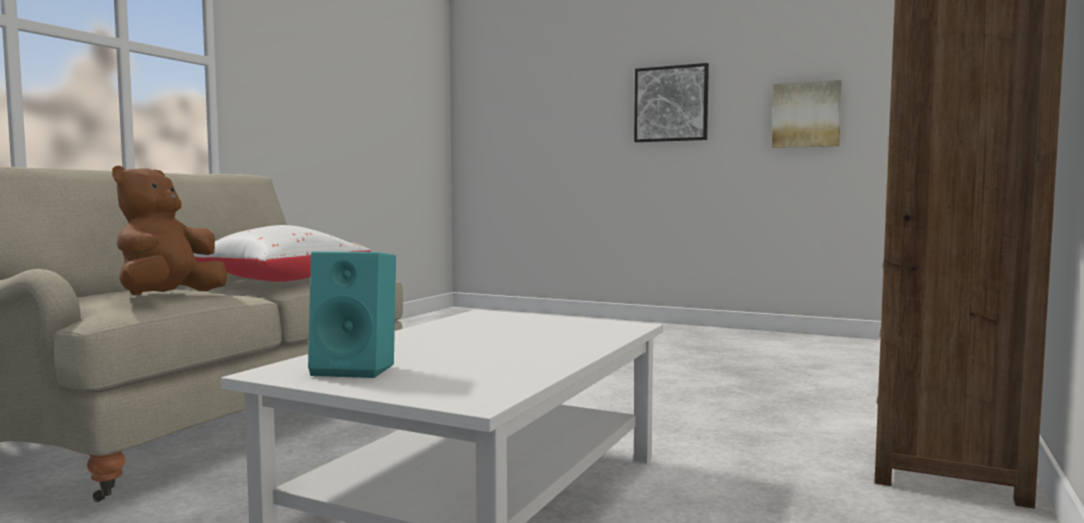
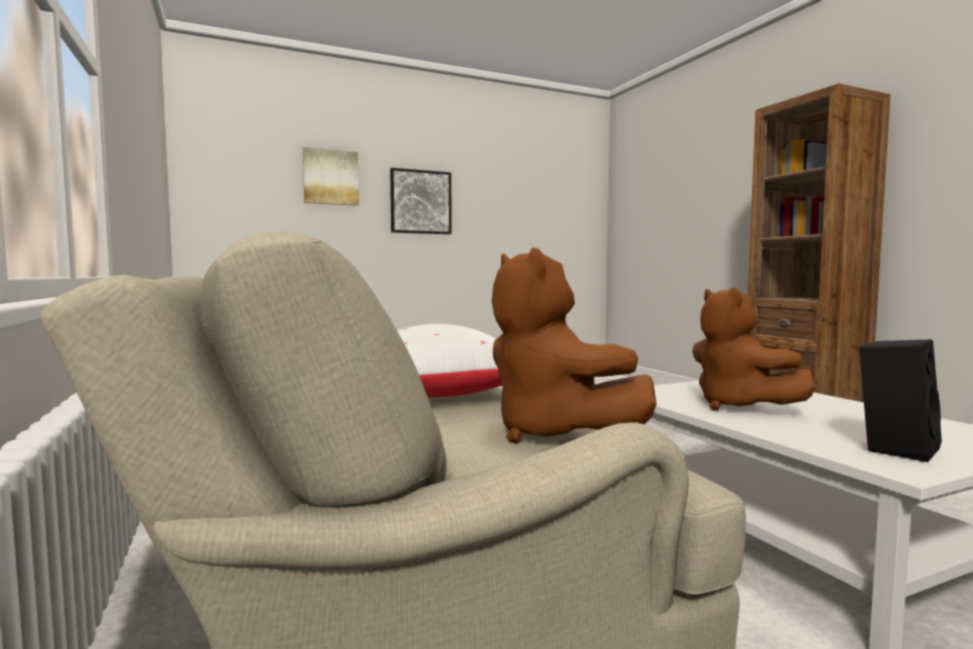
camera: 50 degrees left, 0 degrees up
turquoise speaker [308,251,396,378] -> black speaker [859,339,942,462]
picture [772,80,842,148] -> picture moved to [303,147,359,206]
none -> brown plush toy [692,287,815,411]

